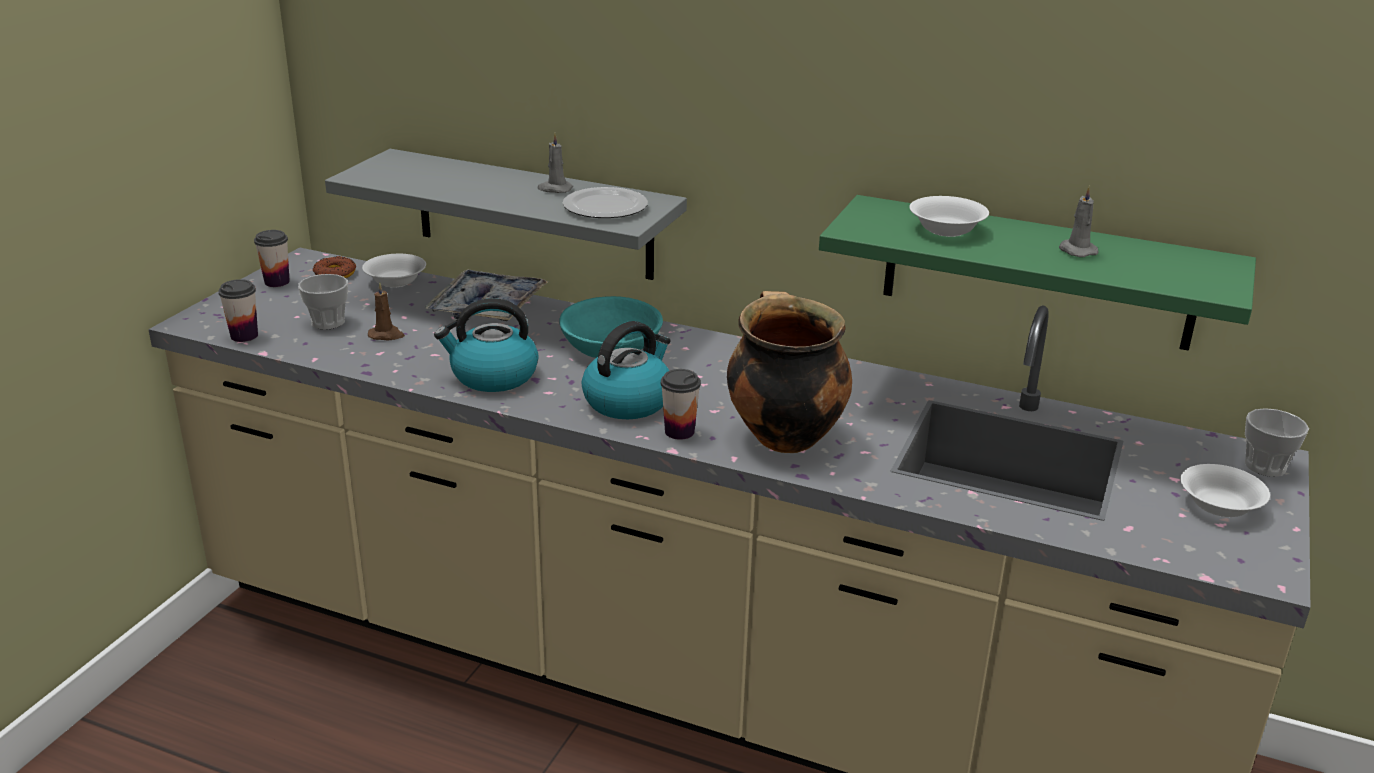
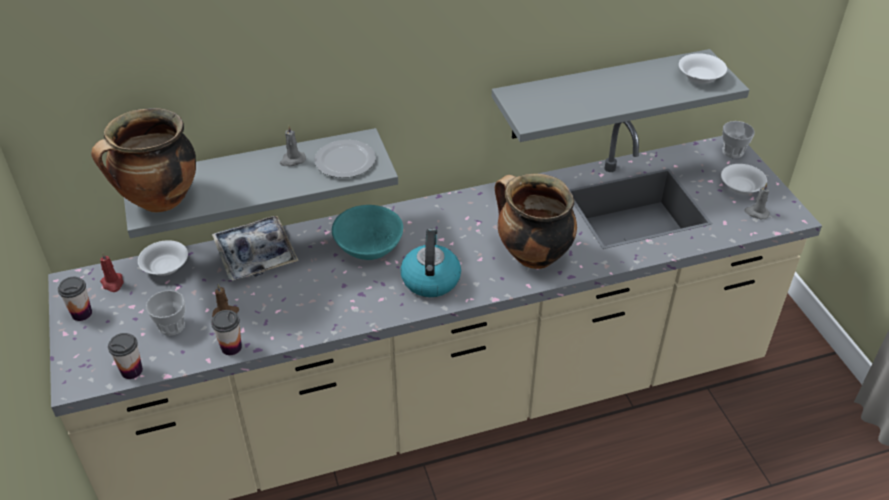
camera: 40 degrees left, 15 degrees up
donut [313,256,356,278] -> red candle [100,252,124,292]
kettle [434,298,538,392] -> none
cup [661,369,701,440] -> cup moved to [211,310,242,355]
green shelf [819,195,1256,351] -> grey shelf [492,49,749,142]
white bowl [909,196,989,237] -> white bowl moved to [679,53,727,84]
grey candle [1059,185,1099,257] -> grey candle moved to [744,183,770,219]
none -> cooking pot [91,108,196,213]

